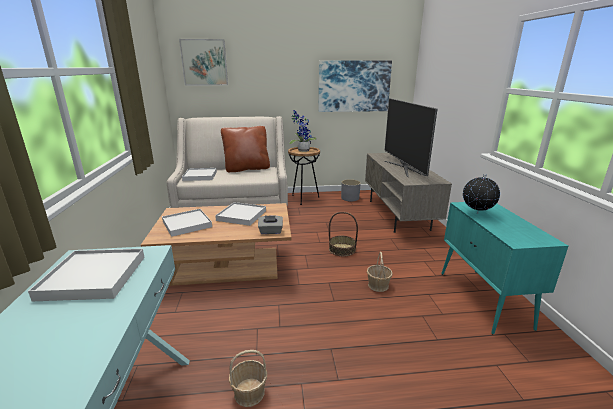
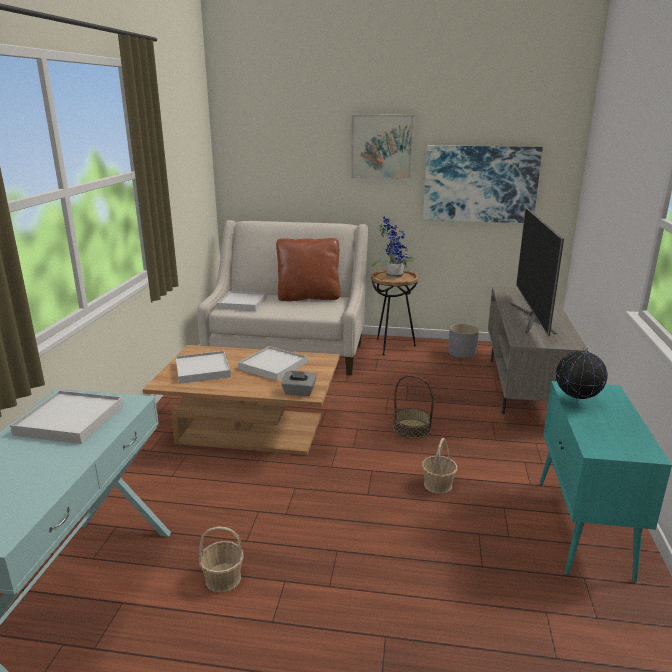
camera: 15 degrees right, 0 degrees up
picture [179,39,228,86] -> picture moved to [351,115,414,179]

